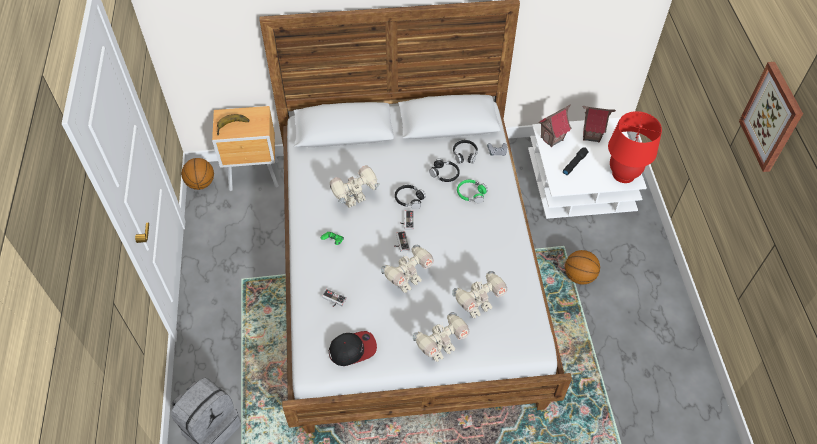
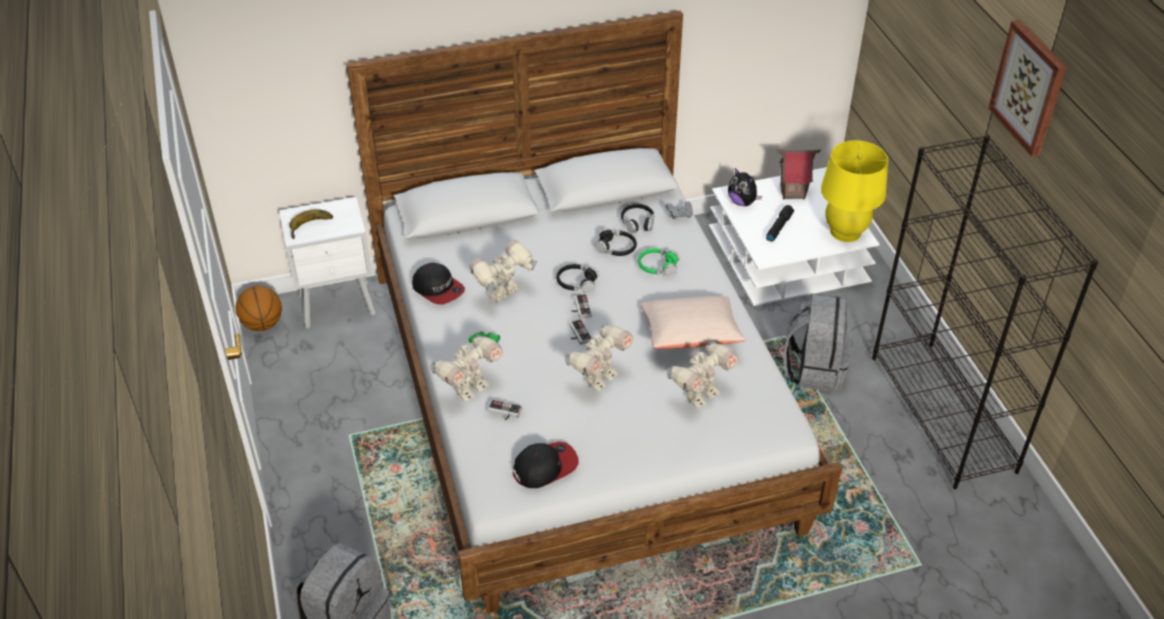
camera: 10 degrees left, 10 degrees down
brown nightstand [212,106,279,191] -> white nightstand [279,197,376,328]
toy robot [413,312,470,362] -> toy robot moved to [431,334,503,402]
toy house [538,104,572,147] -> plush toy [728,168,762,206]
basketball [565,250,600,285] -> grey backpack [784,293,851,392]
red table lamp [608,111,662,183] -> yellow table lamp [821,140,888,242]
none -> cap [412,263,465,304]
none -> beige pillow [640,296,746,349]
none -> black bookcase [872,135,1098,489]

